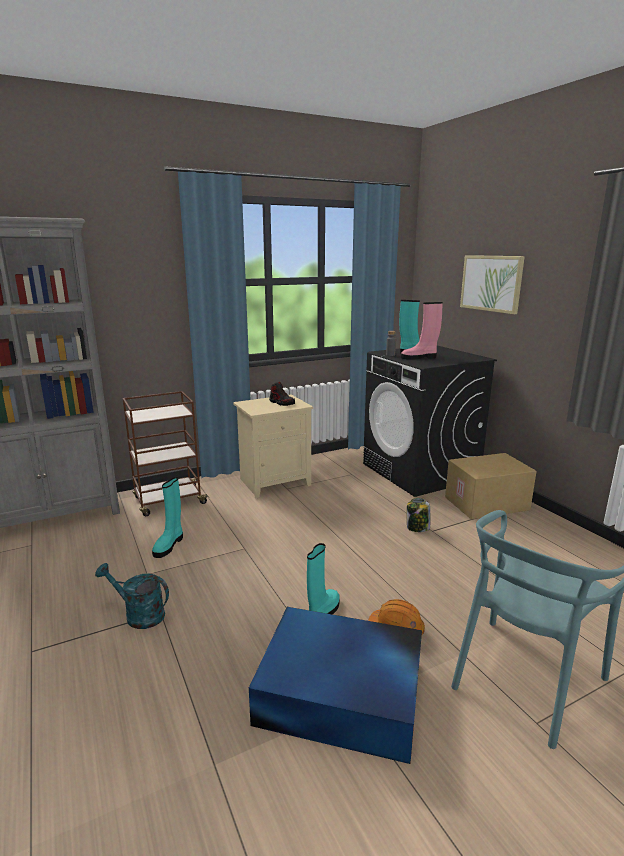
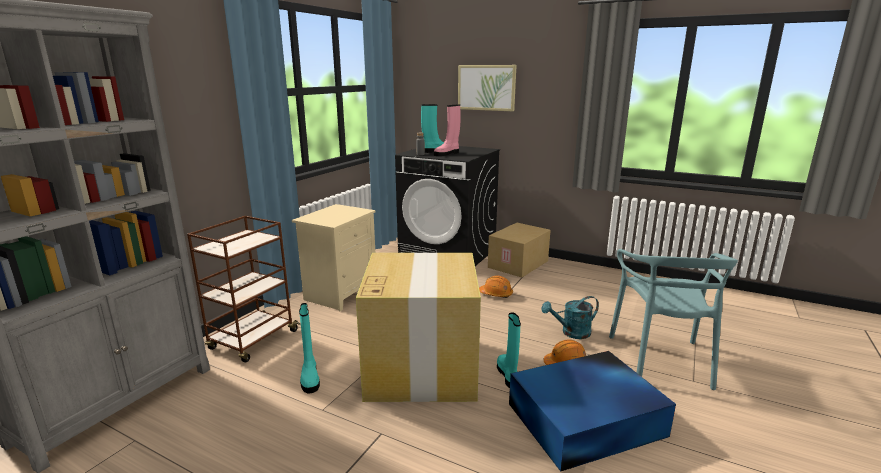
camera: 35 degrees left, 0 degrees up
turquoise watering can [95,563,169,629] -> turquoise watering can moved to [541,296,599,339]
shoe [269,382,295,406] -> none
jar [407,498,430,532] -> orange hard hat [479,276,513,298]
none -> cardboard box [356,253,481,402]

